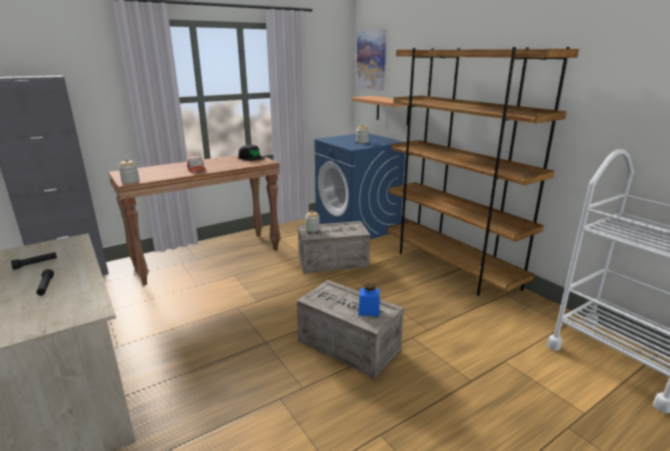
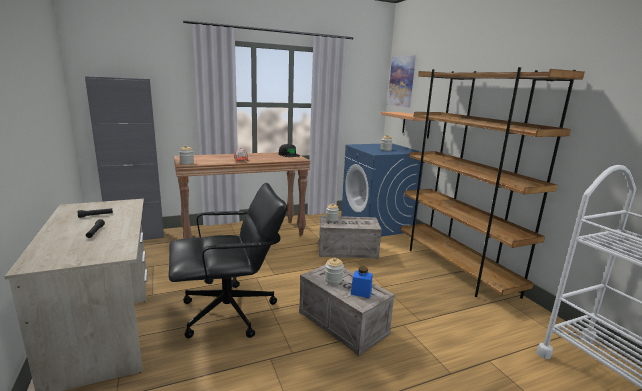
camera: 10 degrees right, 5 degrees down
none -> black office chair [169,183,288,339]
none -> jar [325,258,344,285]

